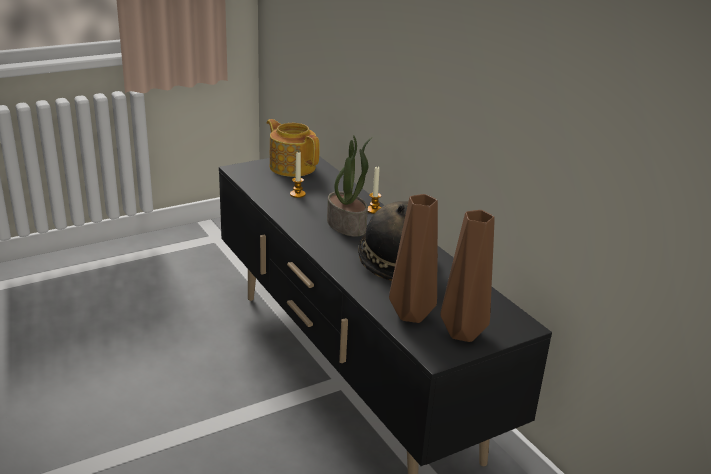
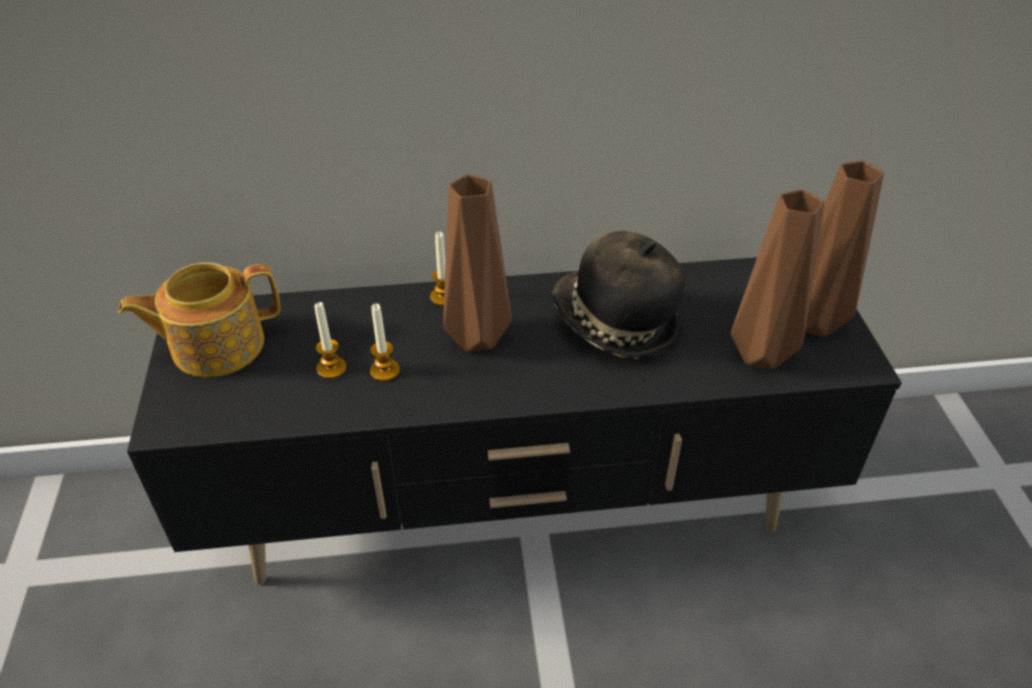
camera: 65 degrees left, 15 degrees up
potted plant [327,135,372,237] -> brown vase [443,174,511,352]
none -> candle [370,304,400,381]

